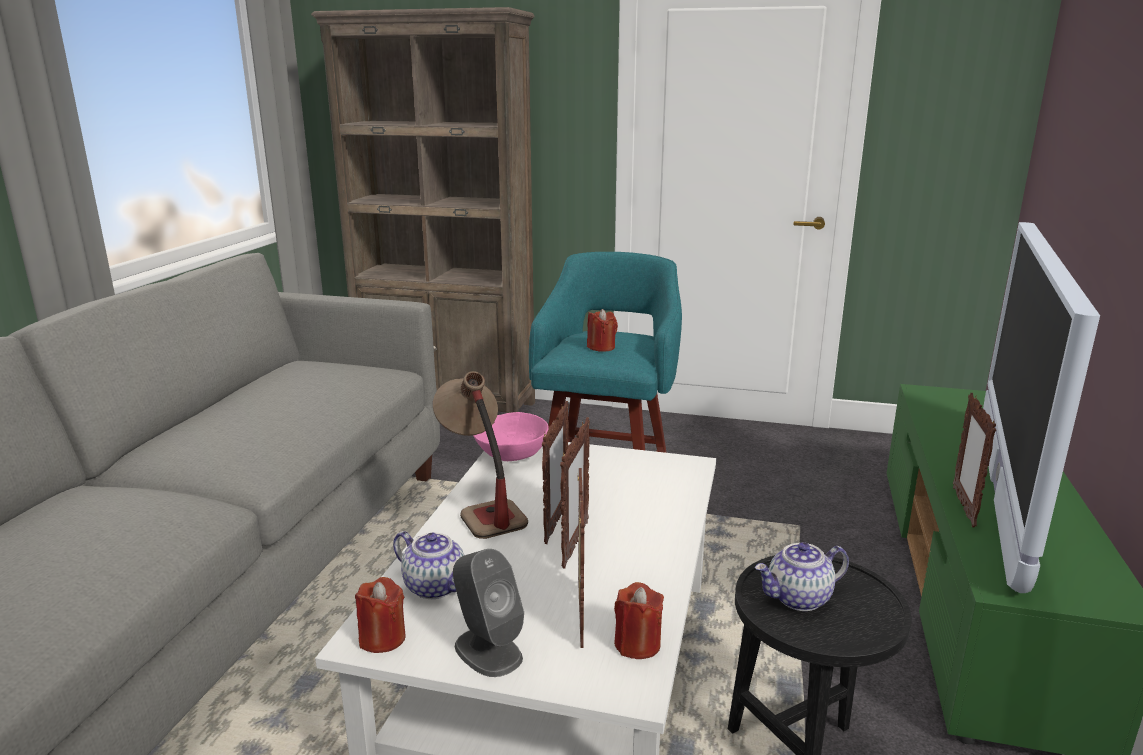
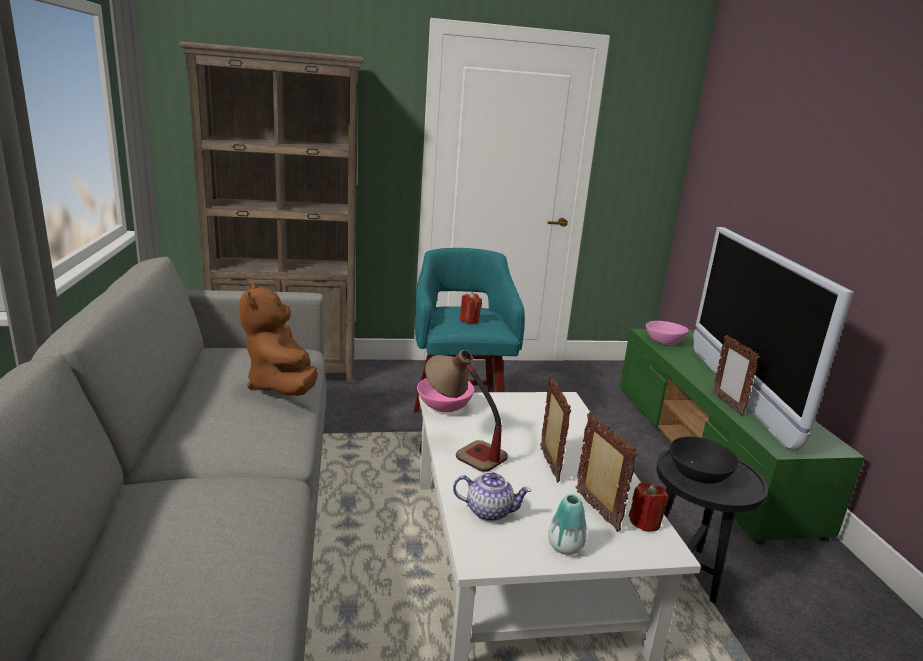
camera: 25 degrees left, 0 degrees up
red candle [355,577,406,653] -> none
grey speaker [453,549,524,677] -> vase [548,494,587,555]
picture frame [542,401,569,544] -> none
teapot [755,542,849,611] -> black bowl [669,436,739,484]
none -> brown plush toy [239,283,318,396]
none -> pink bowl [646,321,689,345]

